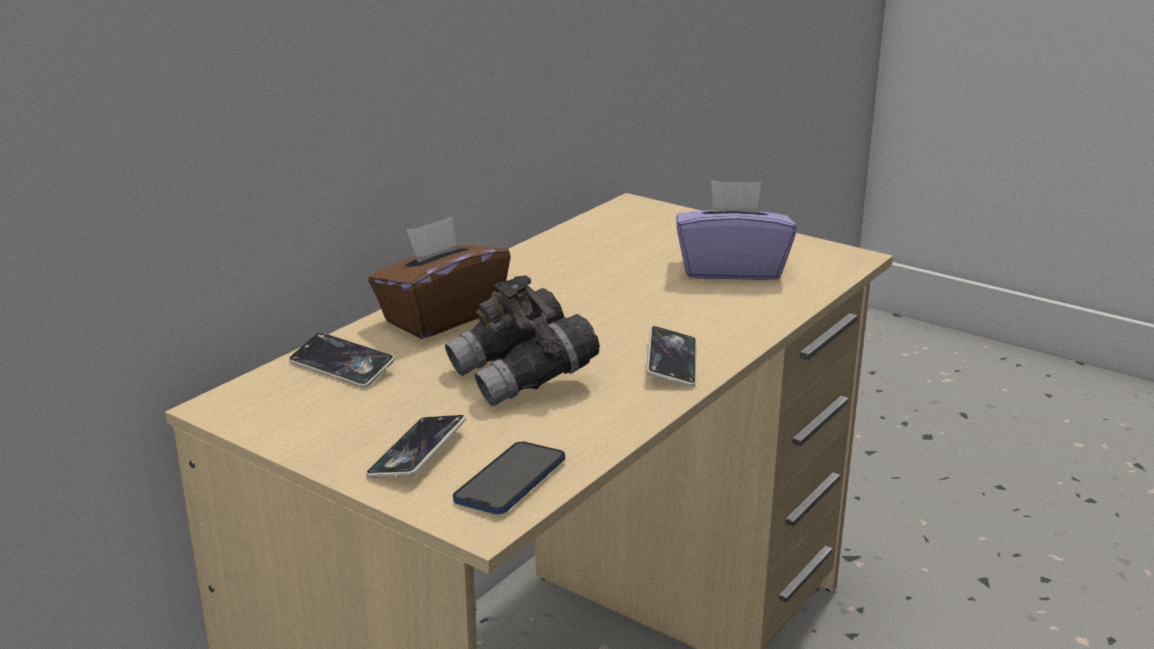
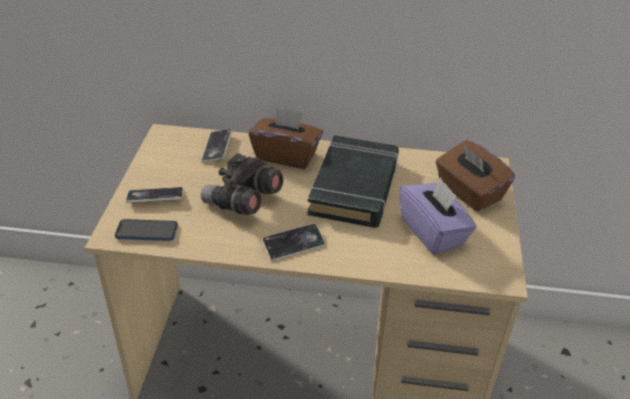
camera: 60 degrees right, 15 degrees up
none -> black book [307,135,399,228]
none -> brown tissue box [436,140,515,211]

